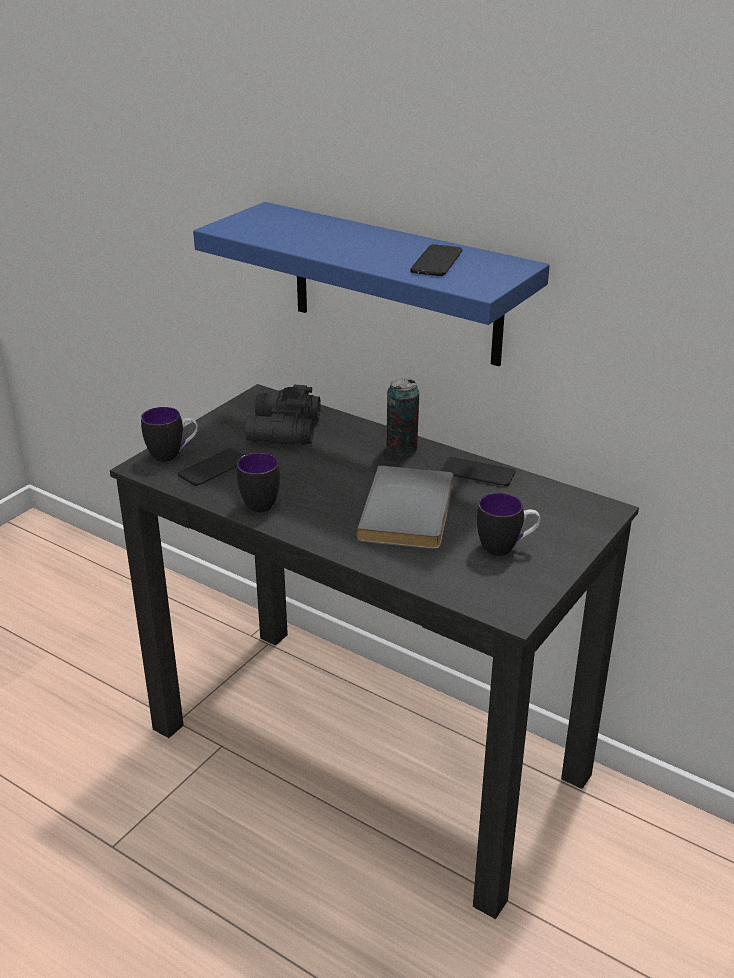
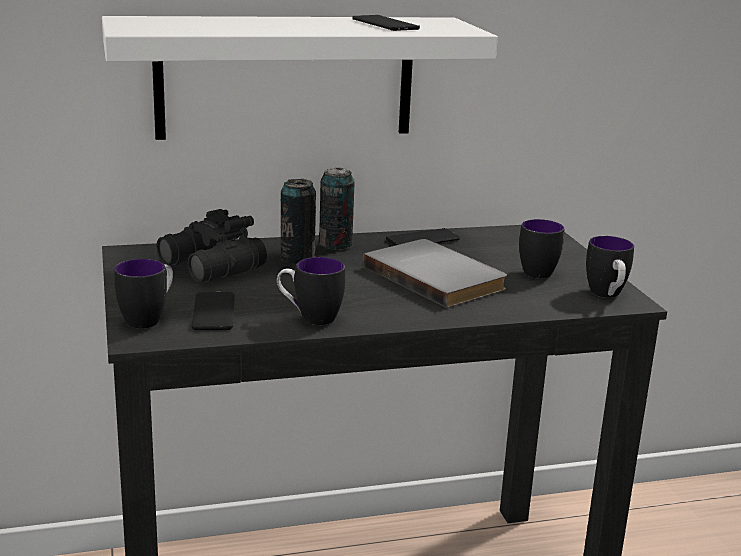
camera: 50 degrees left, 10 degrees down
blue shelf [193,202,550,366] -> white shelf [102,16,498,140]
none -> can [281,179,316,264]
none -> mug [586,236,634,298]

